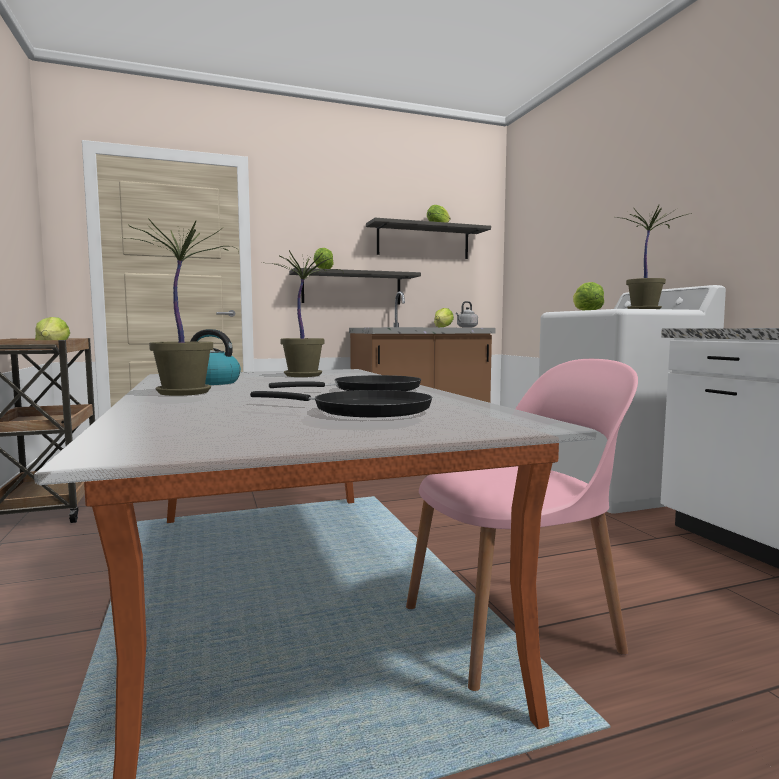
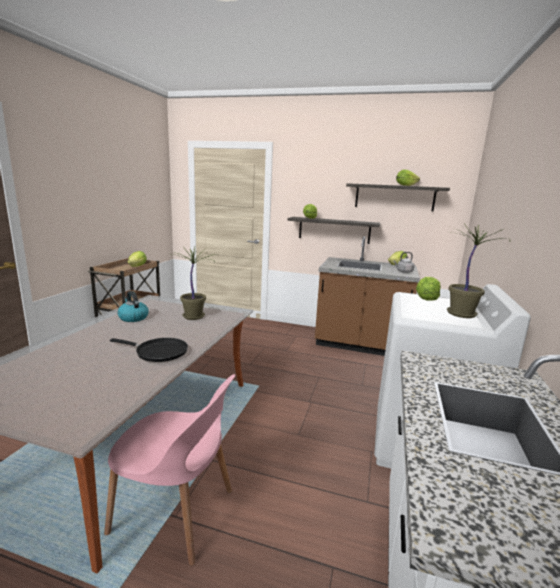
camera: 35 degrees right, 10 degrees up
potted plant [121,218,239,396] -> none
black frying pan [250,390,432,417] -> none

